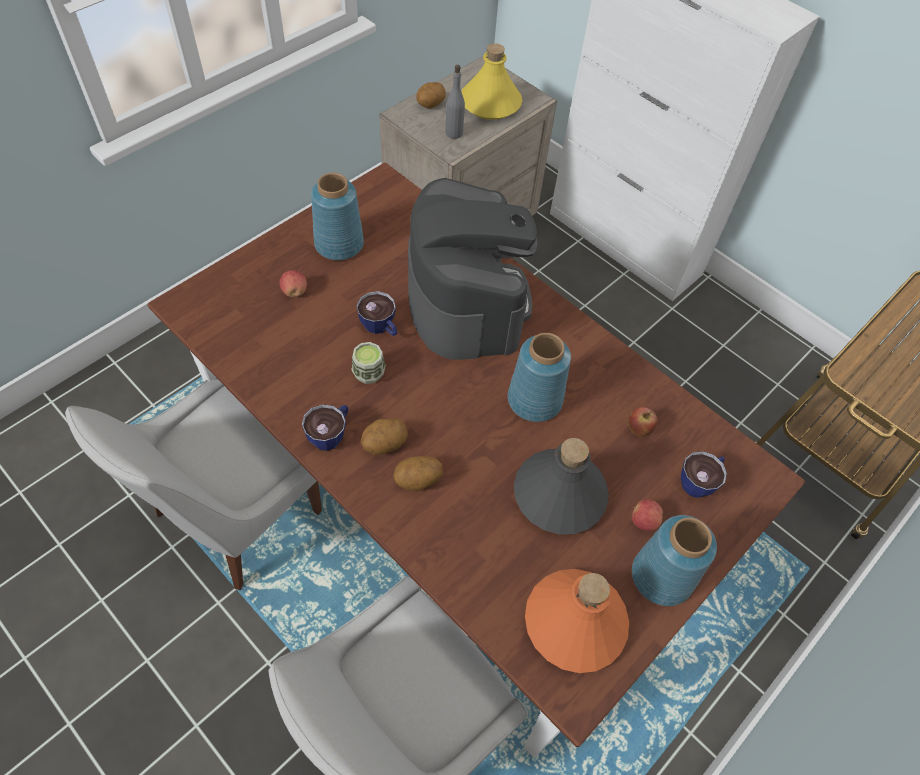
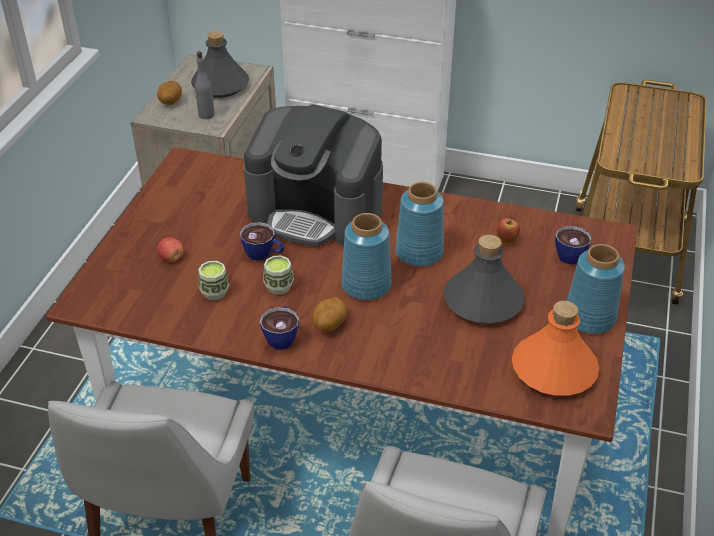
camera: 25 degrees left, 15 degrees down
blue vase [311,173,364,260] -> blue vase moved to [341,213,391,300]
potato [393,456,443,491] -> none
coffee machine [408,178,538,360] -> coffee machine turned 150 degrees clockwise [243,105,383,247]
yellow bottle [461,43,522,120] -> grey bottle [191,31,249,98]
apple [632,499,663,531] -> none
none -> cup [198,261,230,300]

